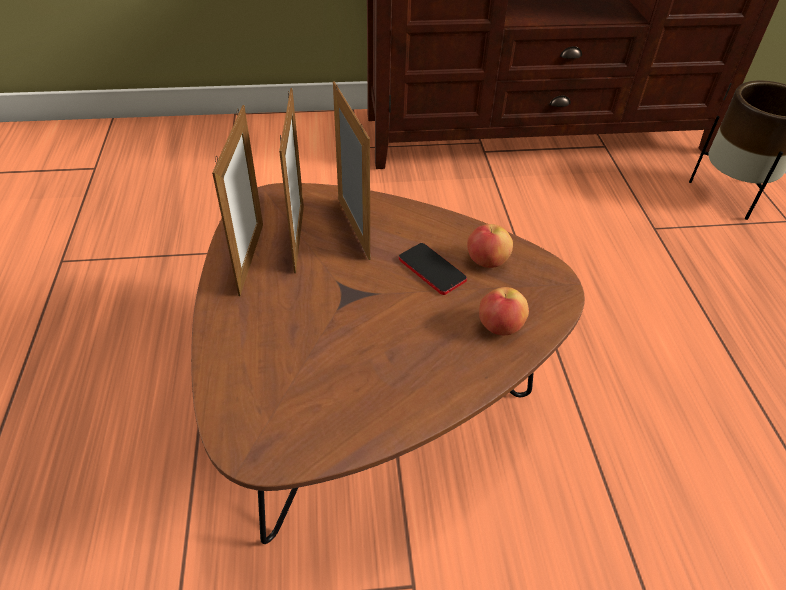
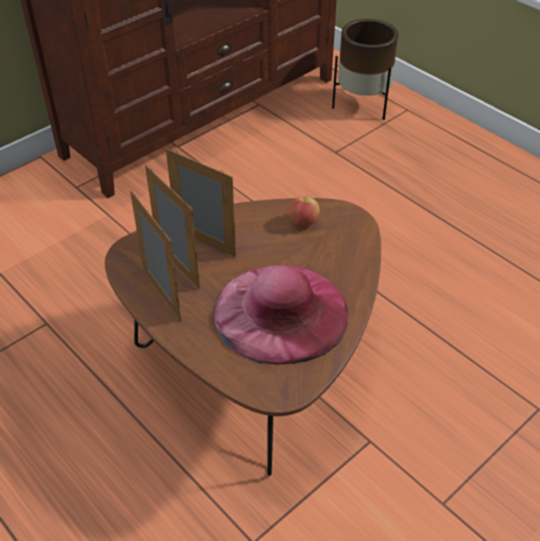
camera: 35 degrees left, 0 degrees up
phone [399,243,467,295] -> none
apple [479,287,529,335] -> none
none -> pink hat [214,265,349,364]

